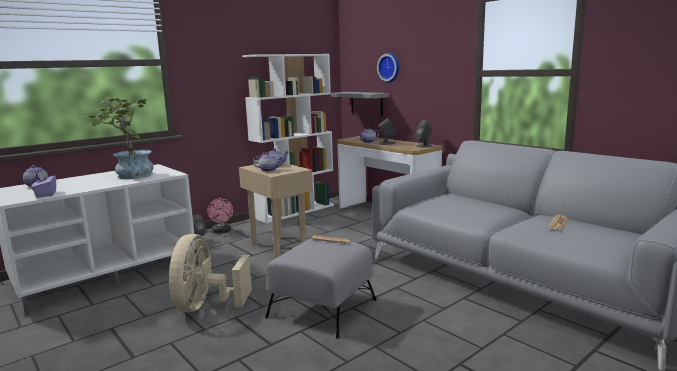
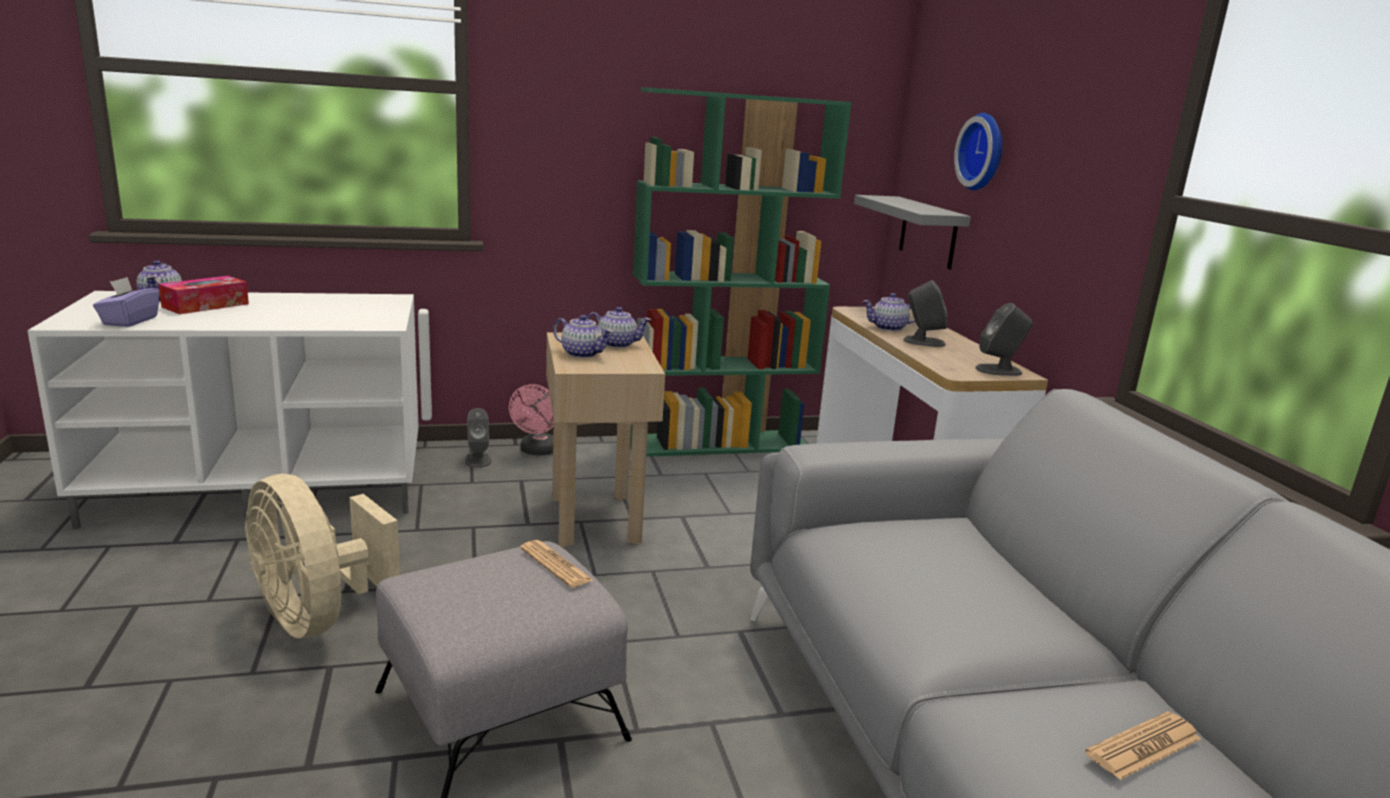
camera: 25 degrees right, 5 degrees up
potted plant [84,97,154,179] -> none
beige fan [169,234,252,312] -> beige fan turned 75 degrees counterclockwise [245,474,400,639]
white bookcase [242,54,334,224] -> green bookcase [630,87,852,457]
none -> tissue box [158,276,249,314]

